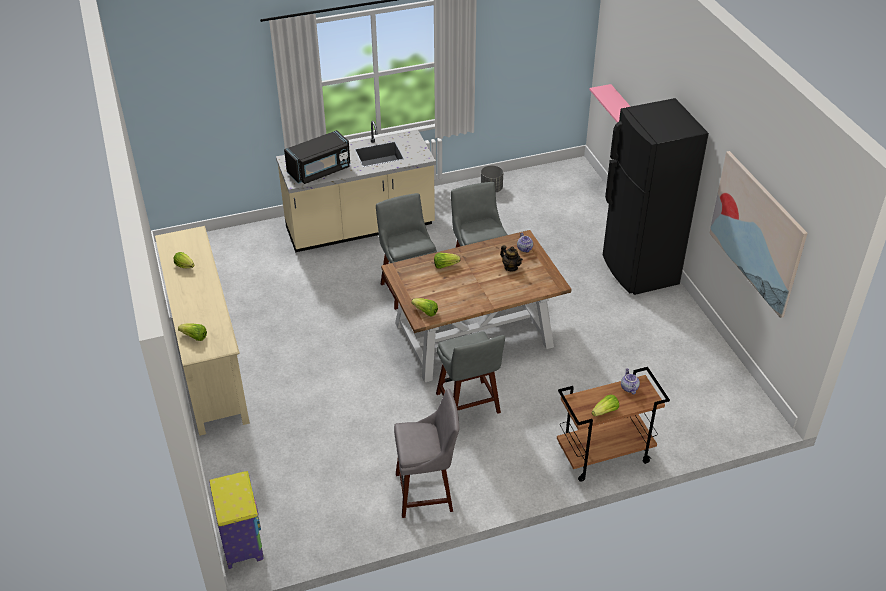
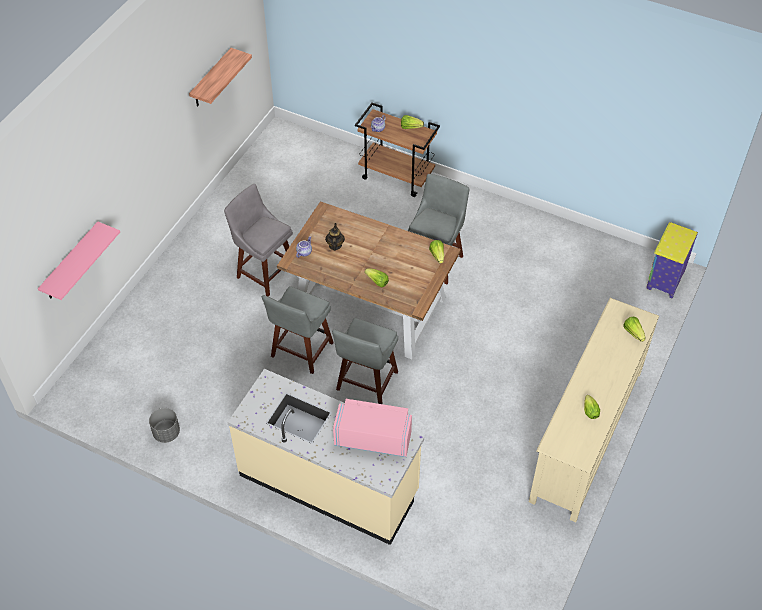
camera: 135 degrees left, 10 degrees up
black microwave [284,130,350,184] -> pink microwave [333,399,412,457]
grey chair [394,388,459,518] -> grey chair moved to [224,184,293,296]
black fridge [603,98,709,295] -> none
picture [709,151,808,318] -> shelf [189,48,252,107]

